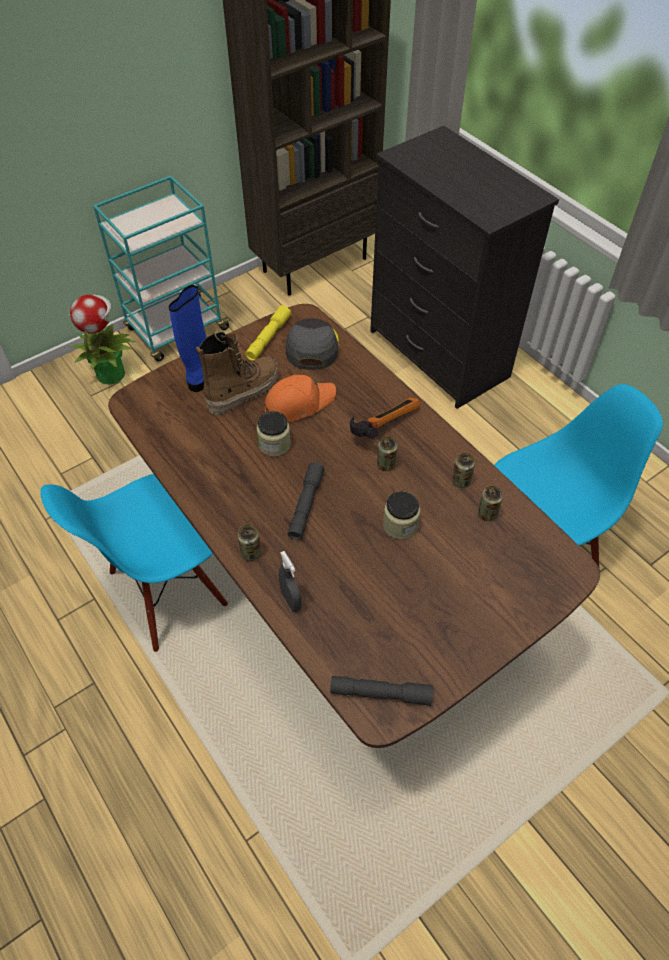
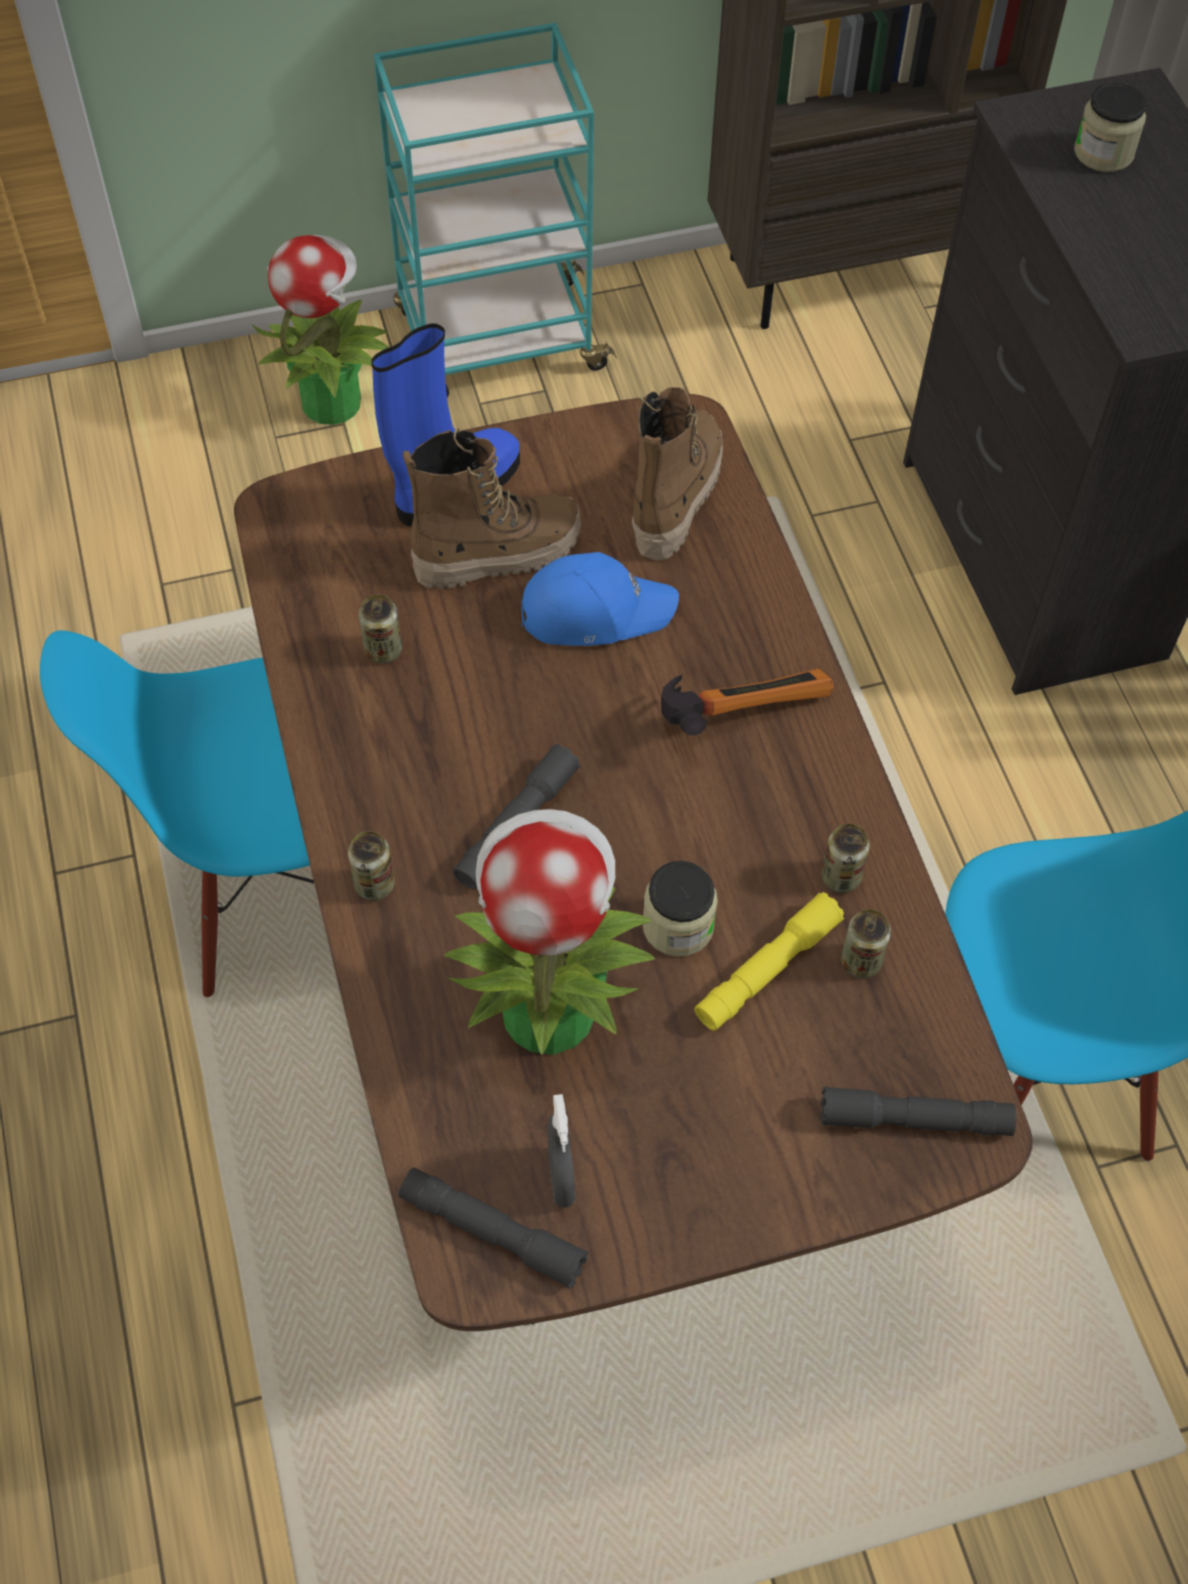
camera: 20 degrees right, 5 degrees up
yellow flashlight [245,305,291,361] -> yellow flashlight moved to [695,892,844,1031]
jar [257,411,291,457] -> jar moved to [1074,82,1146,172]
orange cap [264,375,336,422] -> blue cap [521,552,679,646]
grey spray bottle [279,551,302,612] -> grey spray bottle moved to [548,1094,575,1208]
grey cap [285,318,339,370] -> boot [632,387,723,561]
can [377,436,398,471] -> can moved to [359,595,402,663]
none -> potted plant [444,809,656,1055]
none -> grey flashlight [820,1086,1016,1136]

